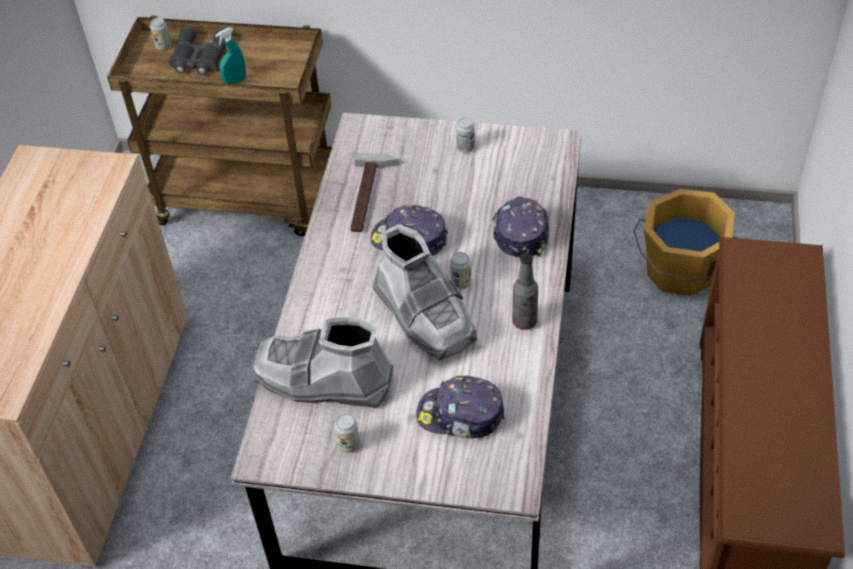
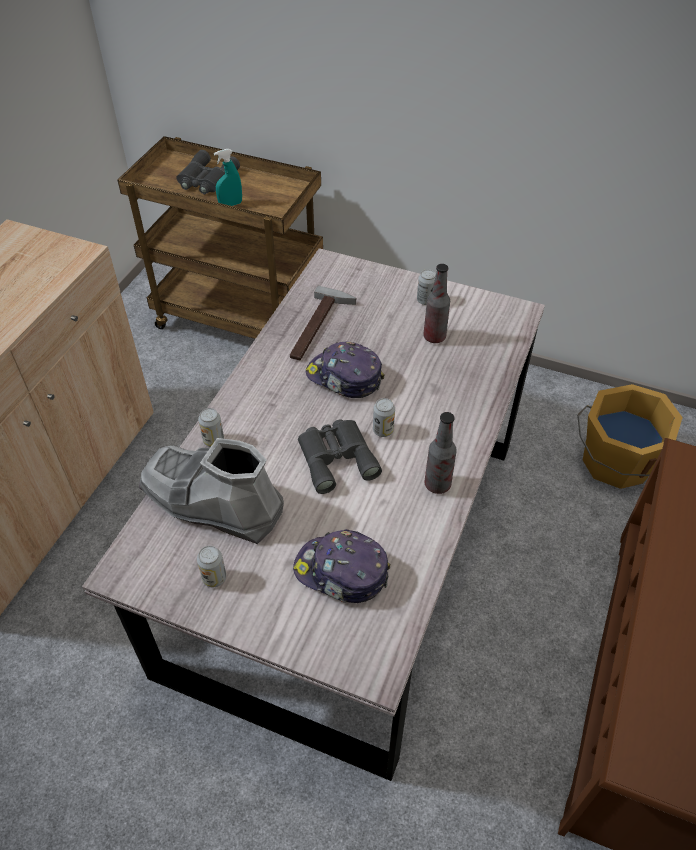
camera: 10 degrees right, 0 degrees up
can [150,18,172,50] -> can moved to [198,408,224,447]
grey boot [372,224,477,360] -> grey binoculars [298,419,382,494]
cap [492,197,549,257] -> none
none -> bottle [423,264,450,343]

